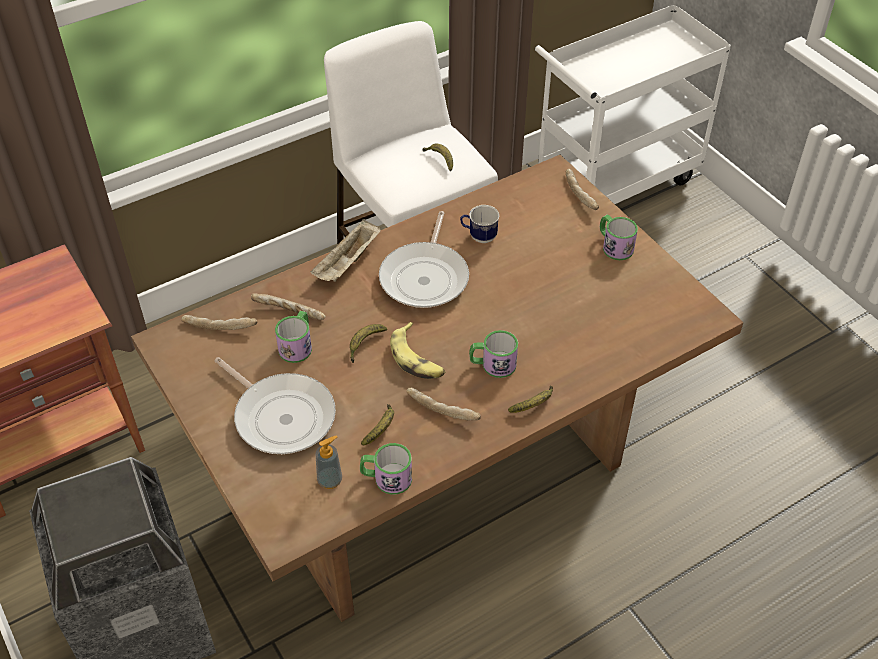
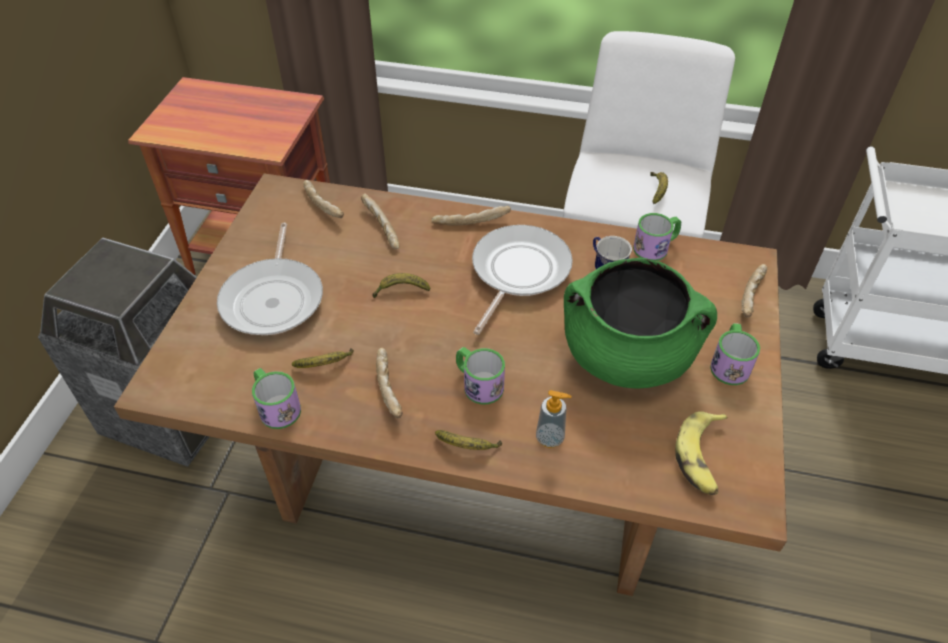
camera: 45 degrees right, 0 degrees up
mug [275,311,312,363] -> mug moved to [633,213,681,261]
beige tray [311,219,381,282] -> bread [432,206,511,226]
soap dispenser [316,436,342,489] -> soap dispenser moved to [536,390,571,448]
frying pan [379,211,469,308] -> frying pan turned 150 degrees clockwise [472,225,573,335]
banana [390,322,445,379] -> banana moved to [675,411,728,495]
none -> green cooking pot [564,258,717,389]

